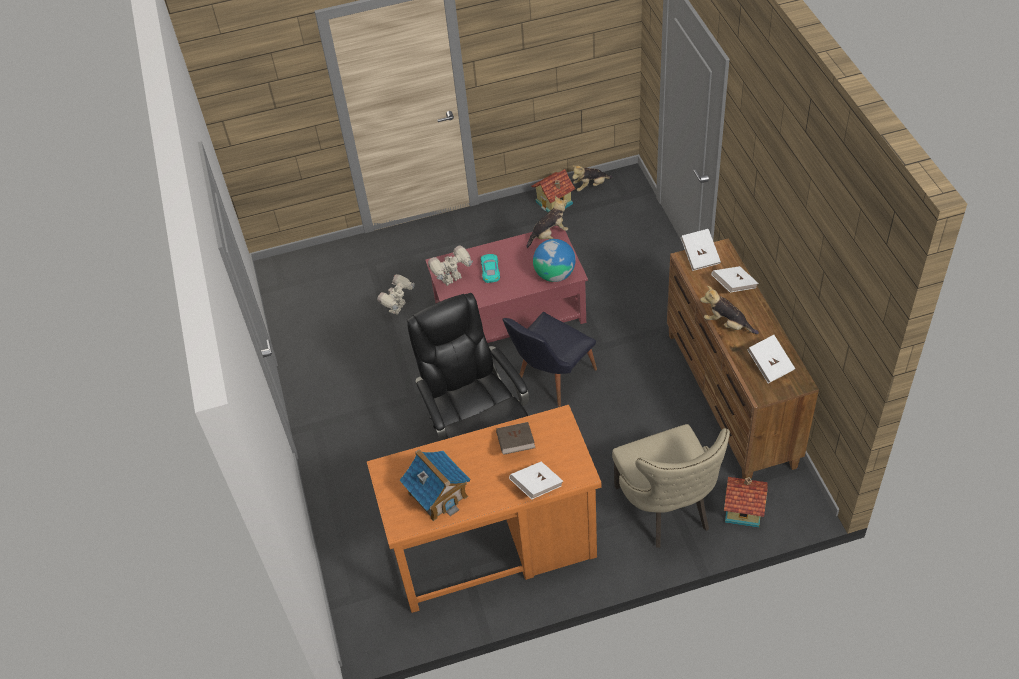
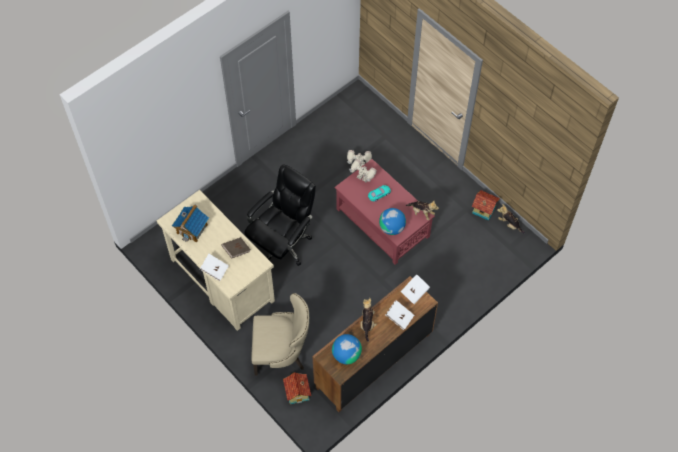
camera: 60 degrees right, 10 degrees up
orange desk [367,405,601,613] -> beige desk [157,190,275,331]
black chair [503,312,597,407] -> none
beige chair [612,424,730,547] -> beige chair turned 135 degrees counterclockwise [251,293,309,376]
white book [747,335,795,383] -> globe [332,334,362,364]

